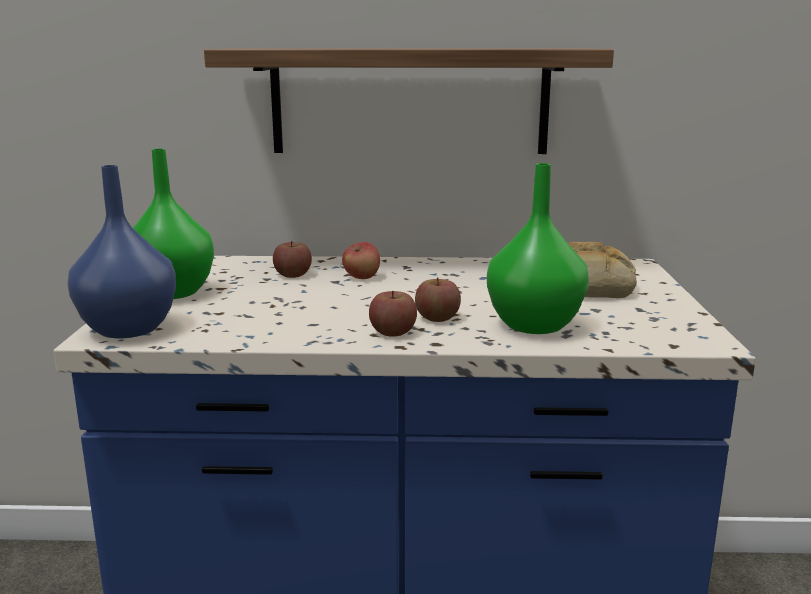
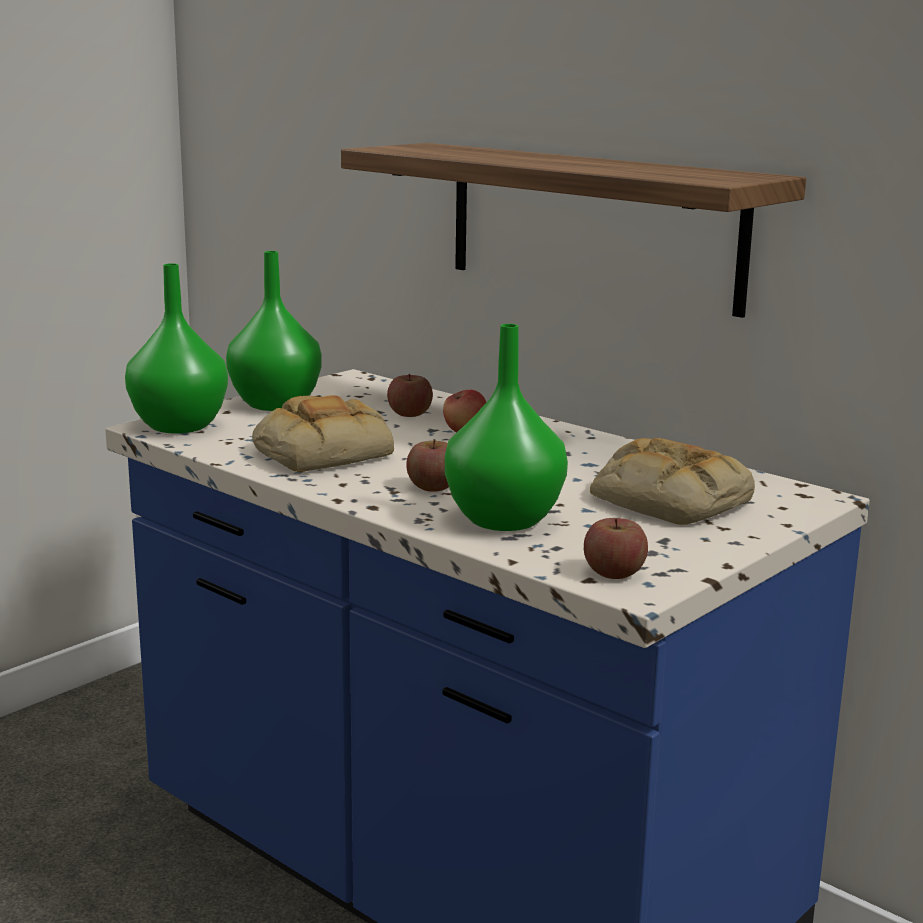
camera: 40 degrees right, 0 degrees up
blue vase [67,165,176,338] -> green vase [125,263,228,434]
apple [369,291,417,337] -> apple moved to [584,518,648,579]
none -> bread [252,395,394,472]

